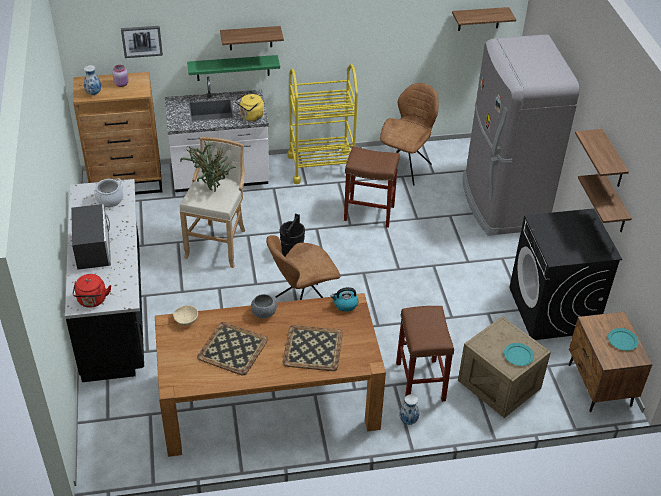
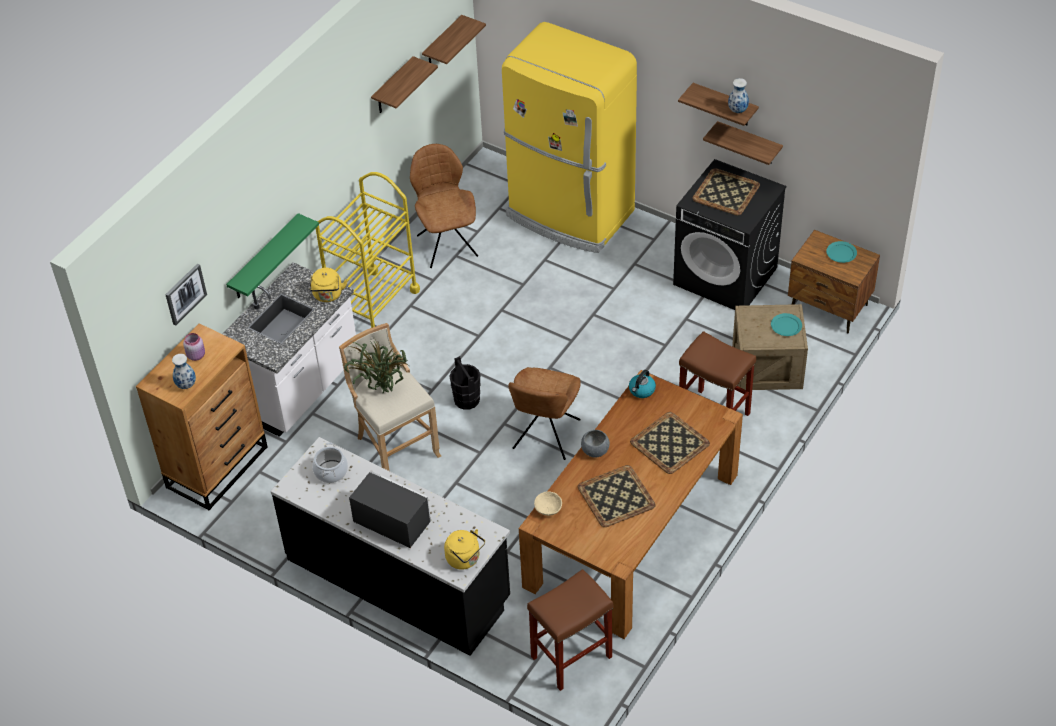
camera: 45 degrees left, 5 degrees up
red kettle [73,274,111,307] -> yellow kettle [444,529,485,570]
shelf [220,26,284,50] -> shelf moved to [371,56,438,113]
brown stool [344,146,400,228] -> brown stool moved to [527,569,613,691]
vase [399,394,419,425] -> vase moved to [728,78,749,113]
grey fridge [463,34,579,236] -> yellow fridge [502,22,637,253]
none -> tray [692,168,760,216]

